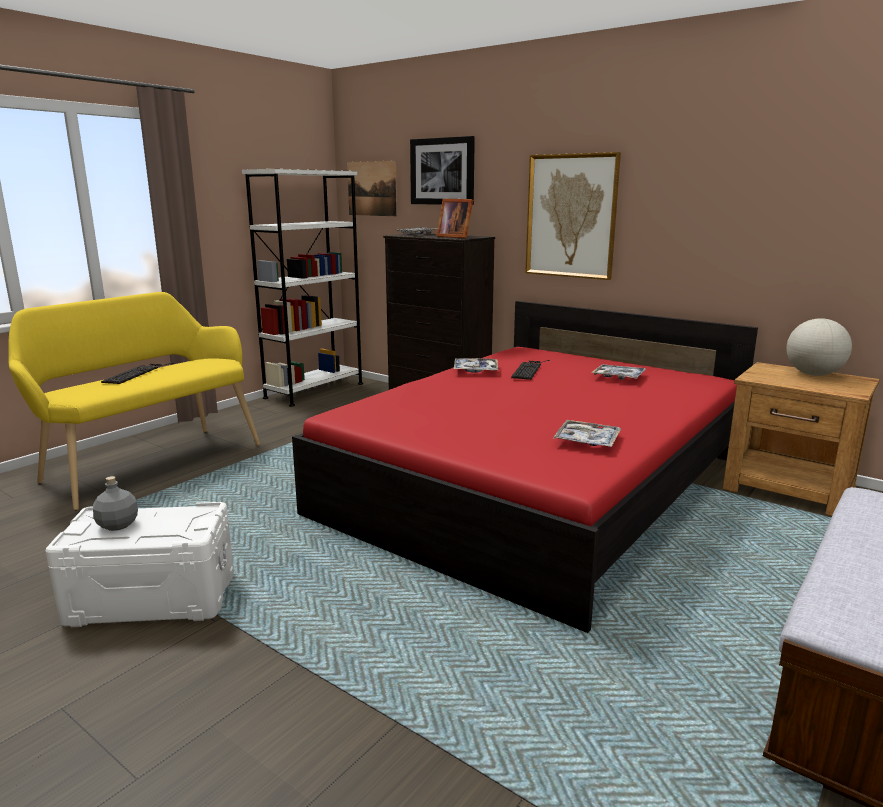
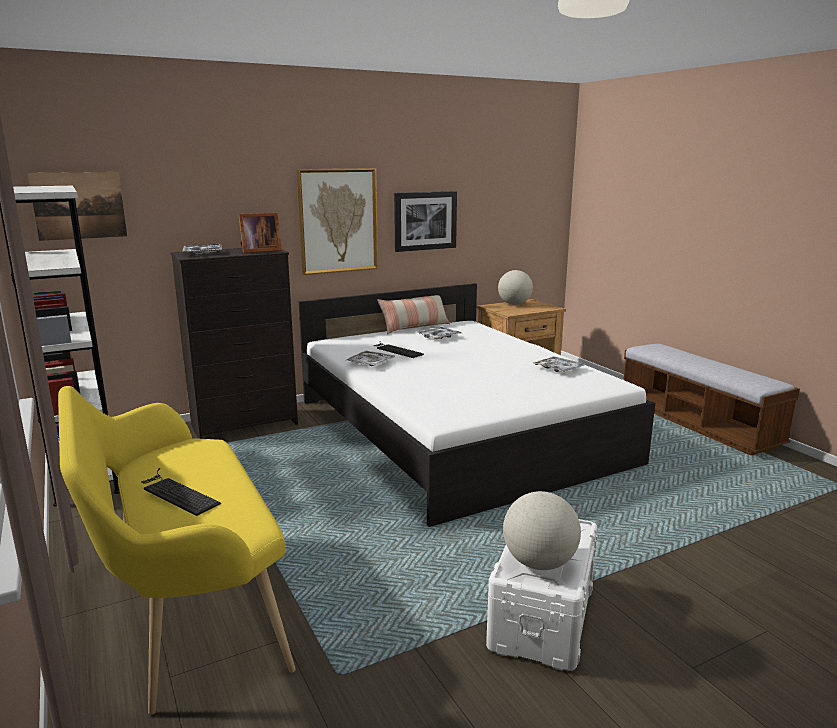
camera: 65 degrees left, 0 degrees up
grey bottle [93,476,138,531] -> globe [503,491,581,570]
red bed [292,301,758,633] -> white bed [298,283,655,527]
picture [410,136,475,205] -> picture moved to [394,191,457,252]
none -> pillow [377,295,450,335]

